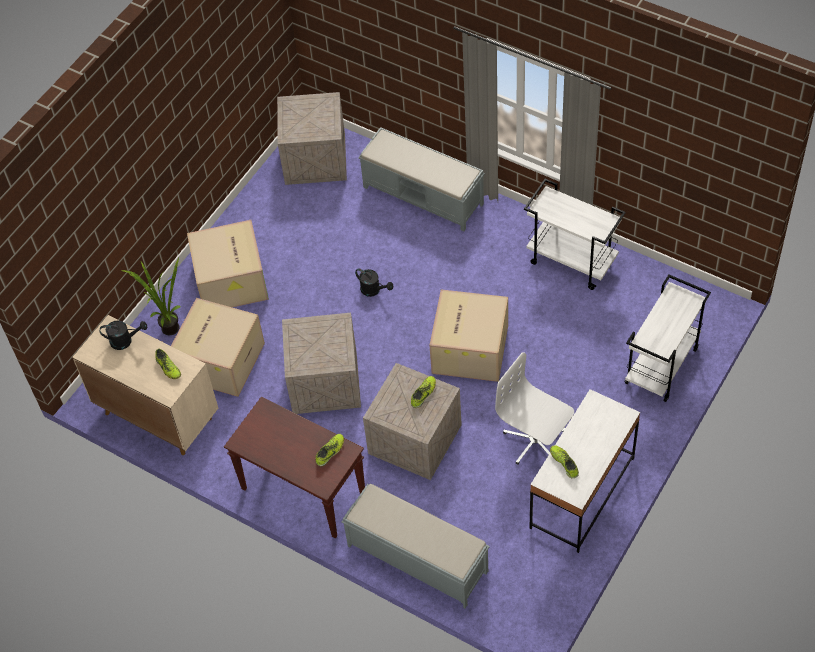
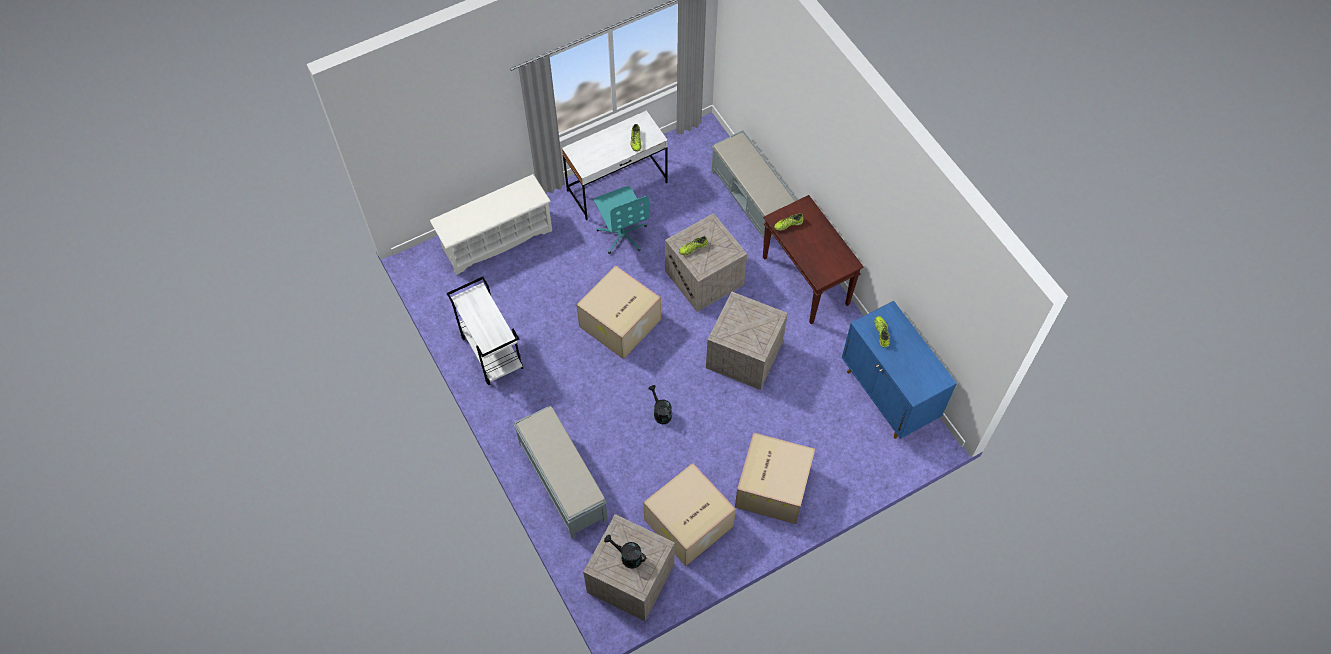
camera: 155 degrees left, 5 degrees up
beige cabinet [72,315,218,455] -> blue cabinet [842,301,957,439]
black watering can [100,321,148,350] -> black watering can moved to [604,535,646,569]
potted plant [121,258,181,336] -> none
cardboard box [171,298,265,397] -> cardboard box moved to [643,463,736,566]
white office chair [495,352,574,465] -> turquoise office chair [594,186,650,254]
white cart [624,274,711,402] -> white shoe rack [430,174,552,275]

